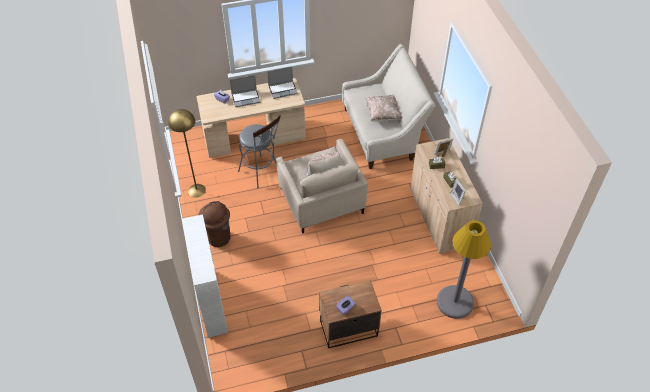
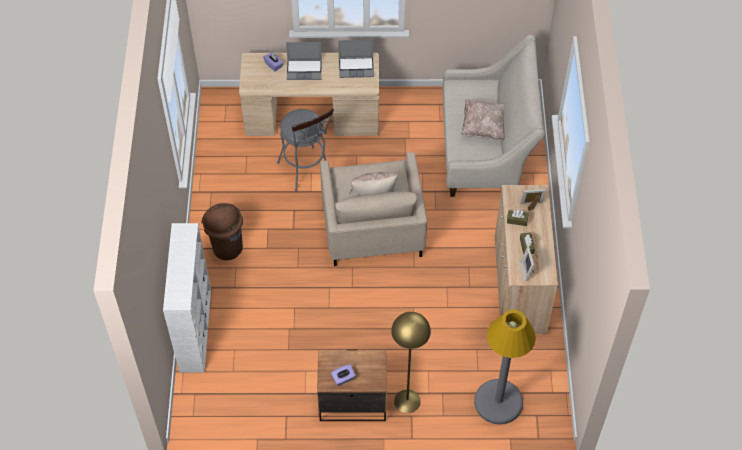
camera: 15 degrees right, 5 degrees up
yellow floor lamp [168,109,206,198] -> yellow floor lamp moved to [391,312,431,413]

